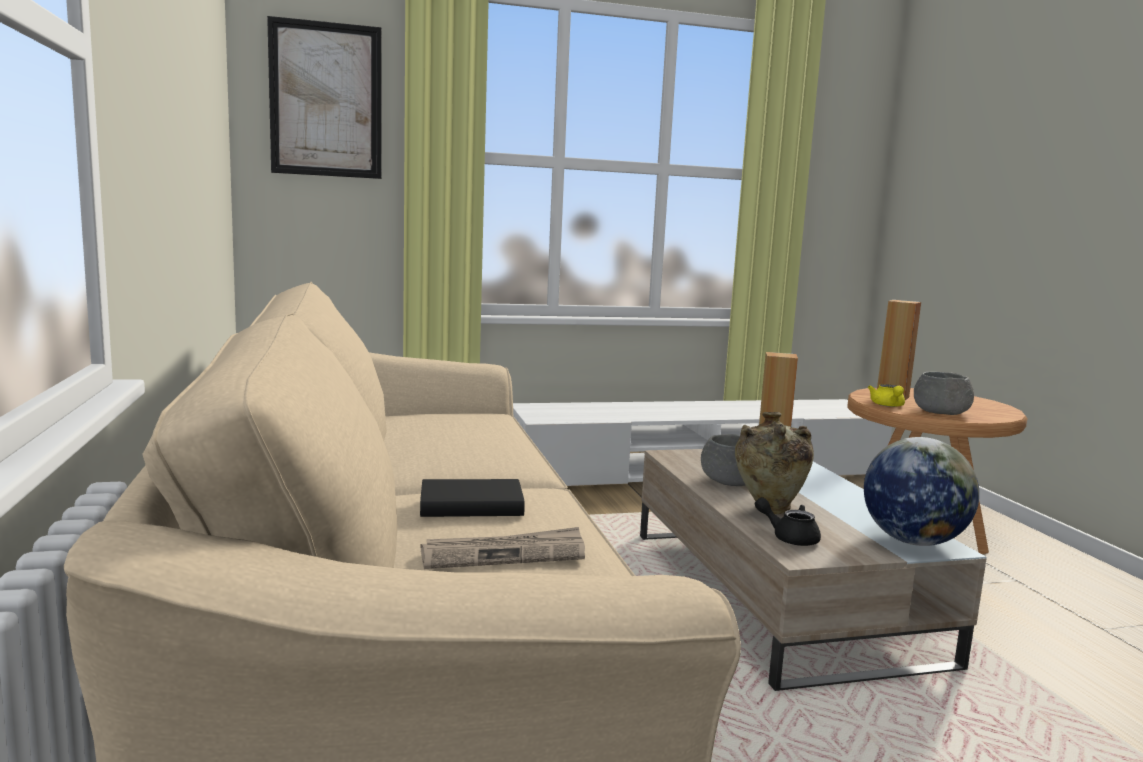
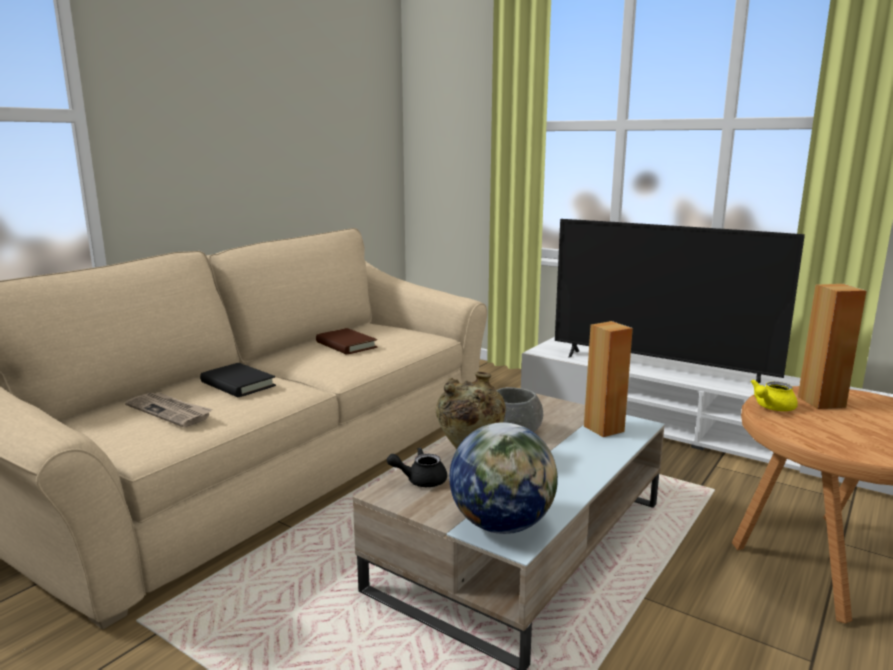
camera: 50 degrees right, 5 degrees up
picture [267,16,382,179] -> none
black teapot [755,497,821,546] -> black teapot turned 90 degrees counterclockwise [387,448,447,487]
grey bowl [914,372,974,415] -> none
none -> brown book [316,328,377,355]
none -> television [555,219,805,383]

